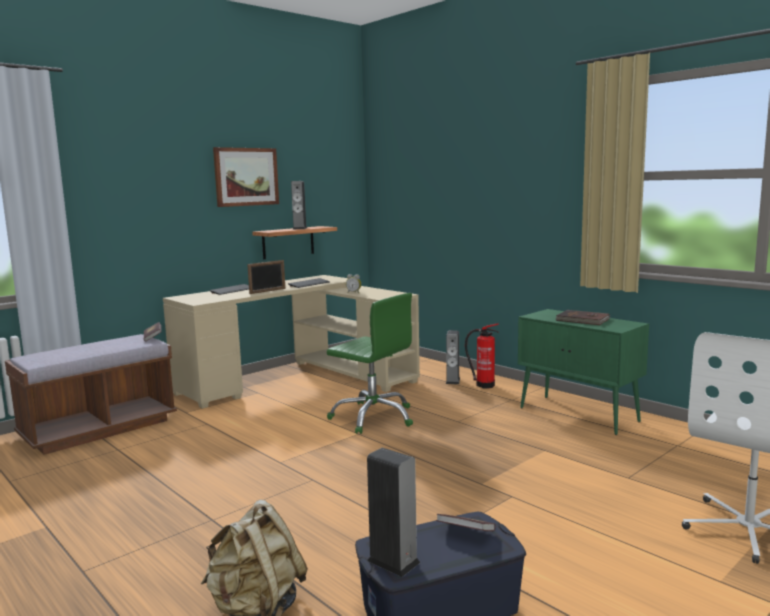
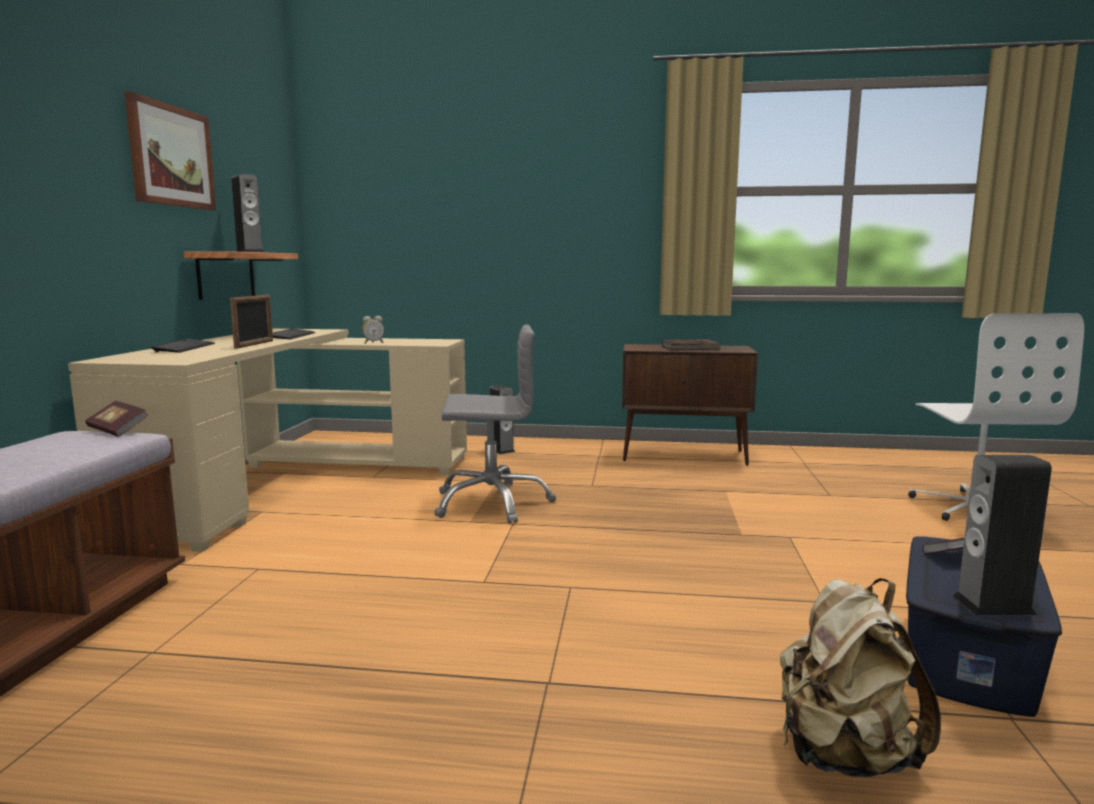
camera: 40 degrees left, 0 degrees up
green office chair [327,293,413,434] -> grey office chair [434,325,556,524]
fire extinguisher [465,323,499,389] -> none
green cabinet [518,309,649,435] -> brown cabinet [622,344,758,466]

